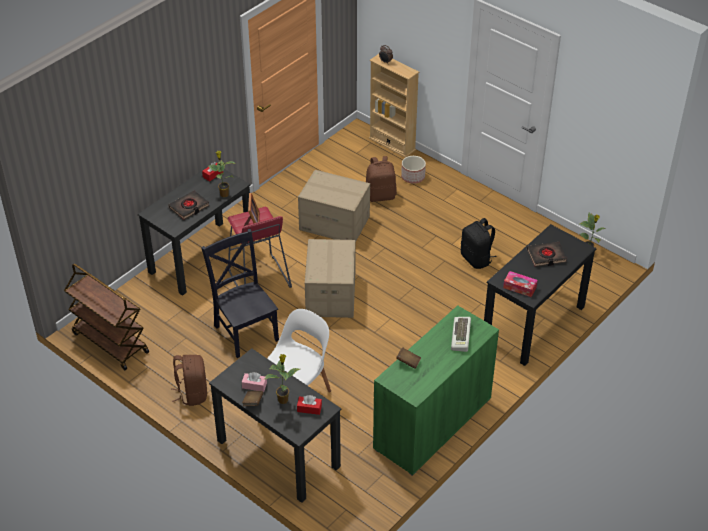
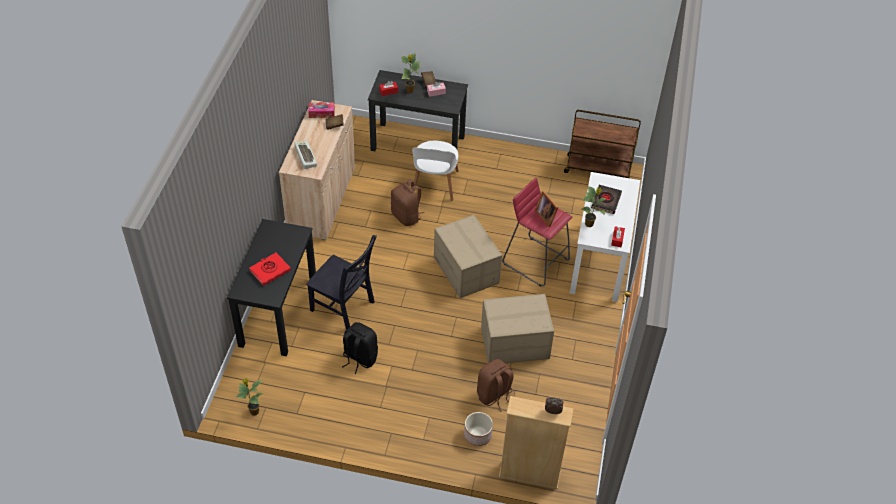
camera: 150 degrees right, 5 degrees up
black desk [138,166,254,296] -> white desk [570,172,640,302]
brown backpack [171,355,207,406] -> brown backpack moved to [391,179,425,226]
black chair [201,229,279,358] -> black chair moved to [306,235,377,330]
green cabinet [373,305,499,476] -> beige cabinet [279,100,355,240]
tissue box [503,271,538,297] -> tissue box moved to [308,102,335,118]
black book [527,242,567,267] -> red book [249,252,291,286]

